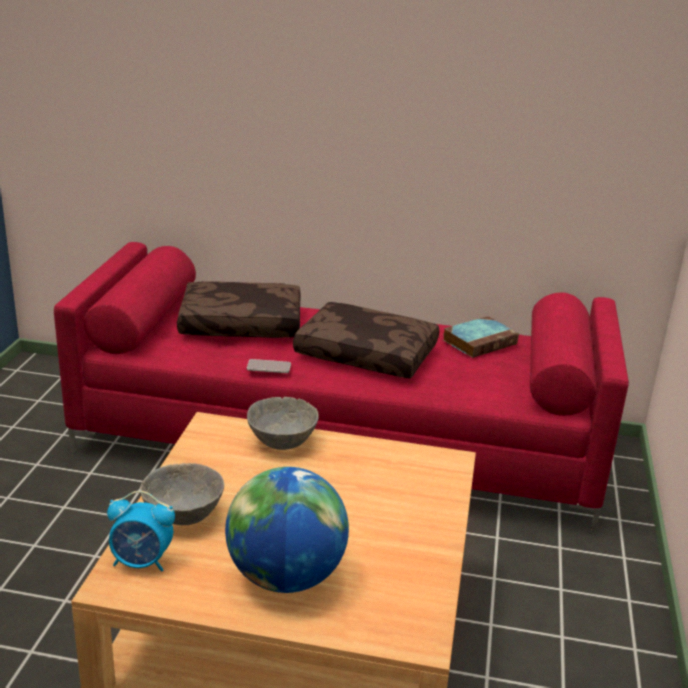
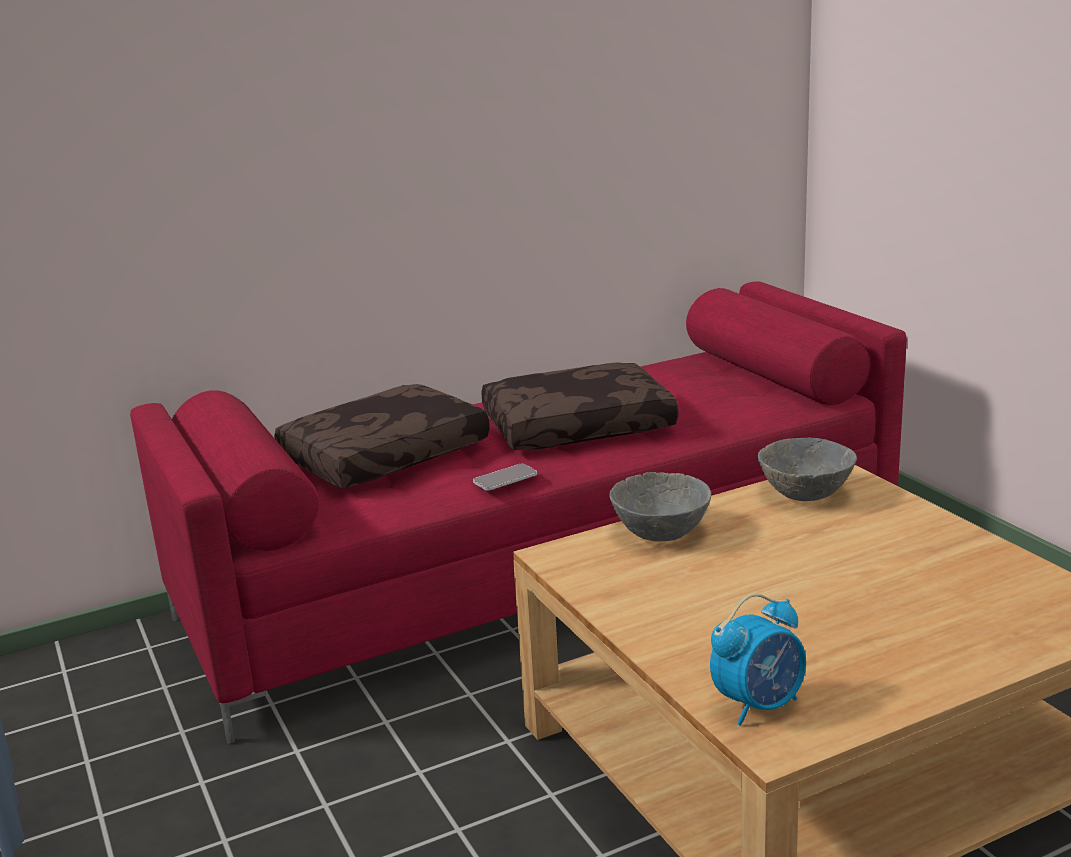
camera: 35 degrees left, 5 degrees down
grey bowl [140,463,224,525] -> grey bowl moved to [758,438,857,501]
globe [225,467,349,593] -> none
book [443,316,519,358] -> none

